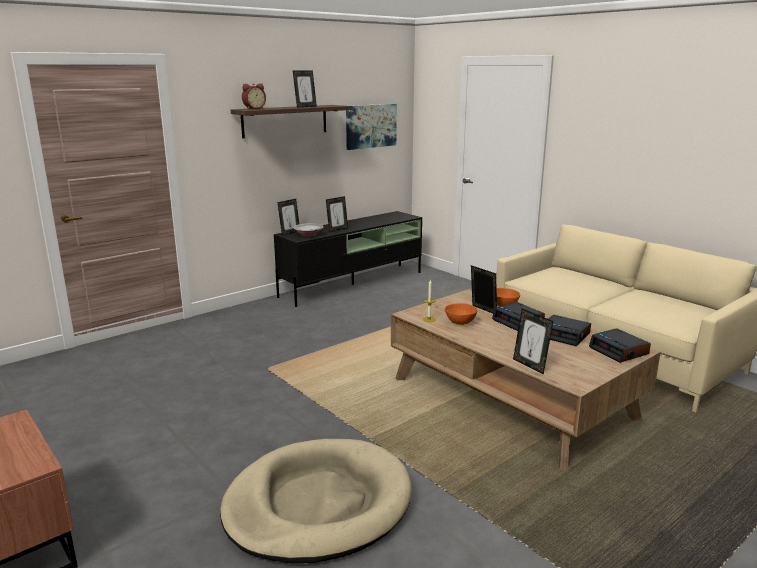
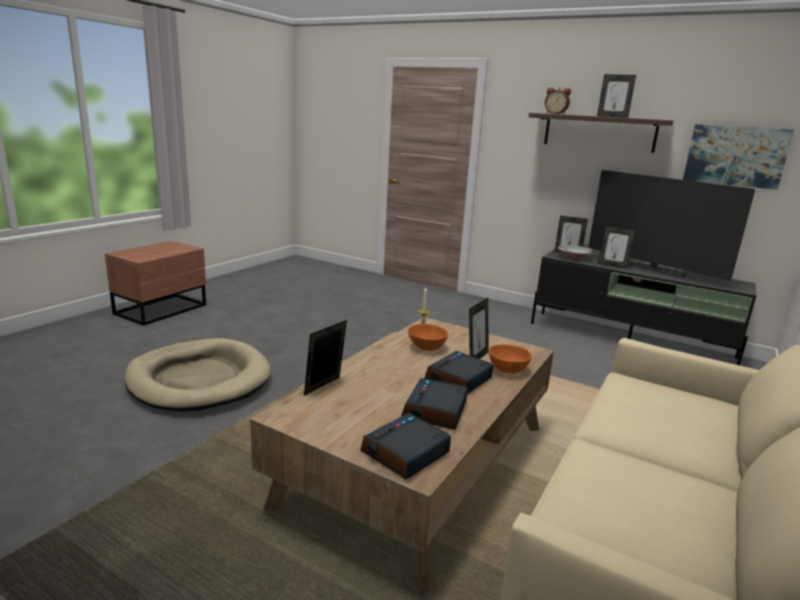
camera: 70 degrees right, 0 degrees up
none -> television [588,170,755,281]

